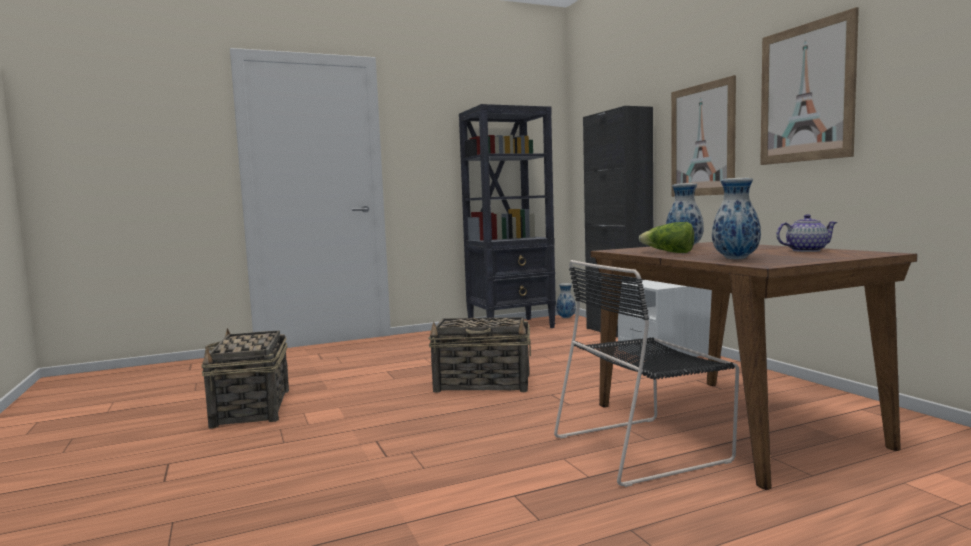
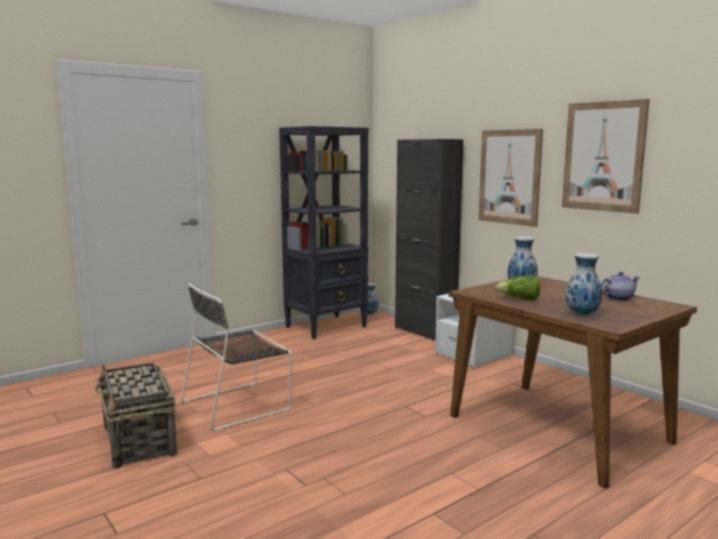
camera: 15 degrees left, 5 degrees up
basket [428,317,531,392] -> none
black chair [554,260,739,487] -> black chair moved to [181,283,292,431]

